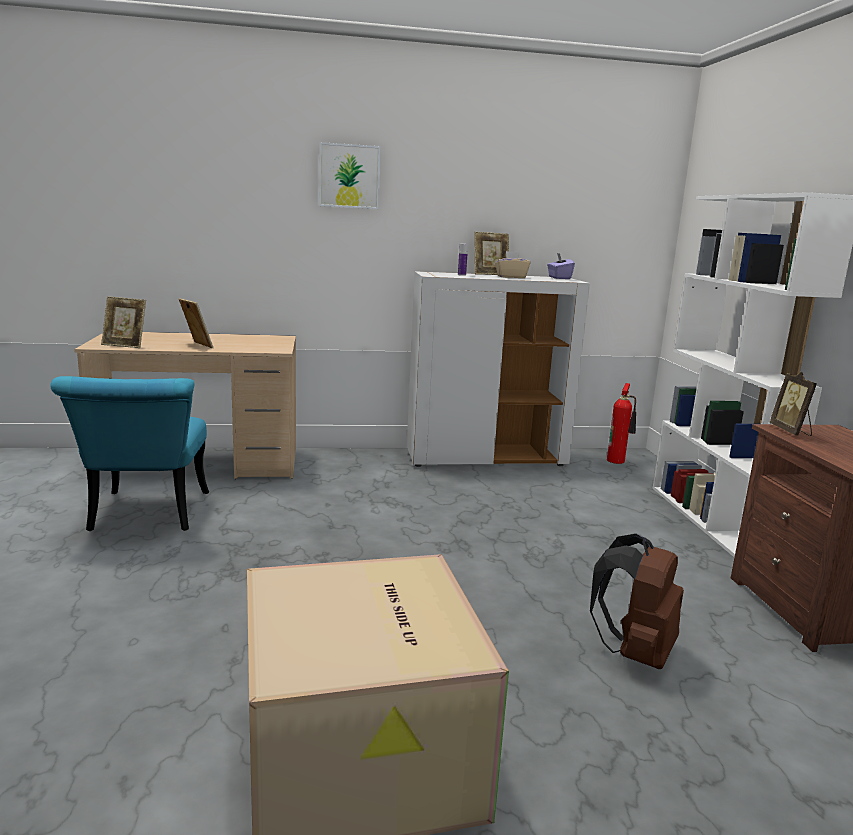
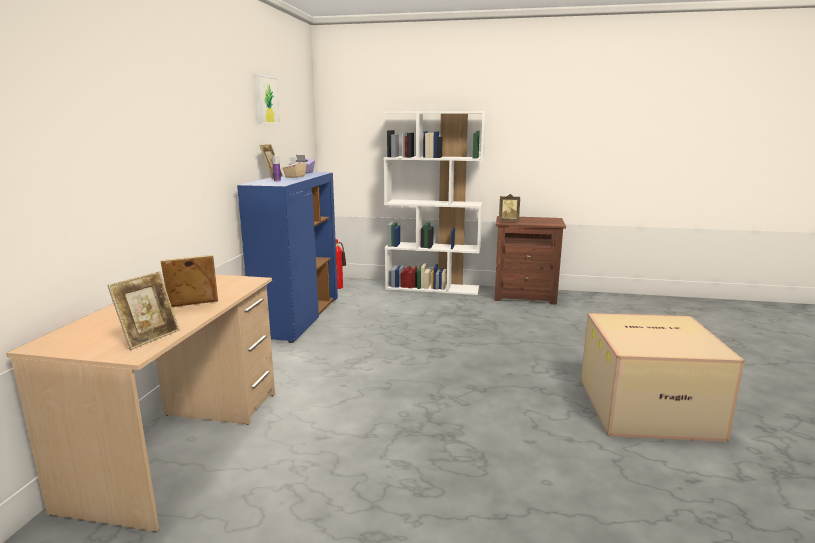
camera: 70 degrees left, 0 degrees up
turquoise chair [50,376,209,531] -> none
picture [319,142,381,209] -> picture moved to [254,74,281,124]
white cabinet [407,271,590,467] -> blue cabinet [237,172,338,343]
brown backpack [590,534,684,669] -> none

